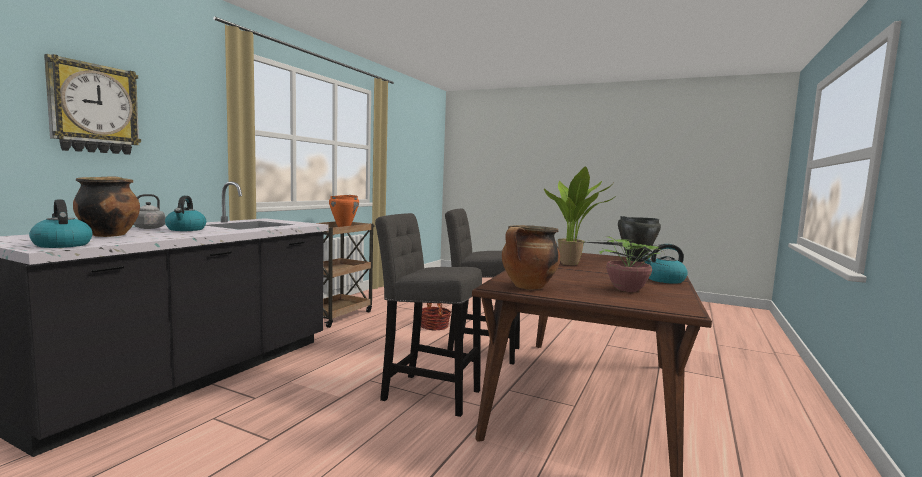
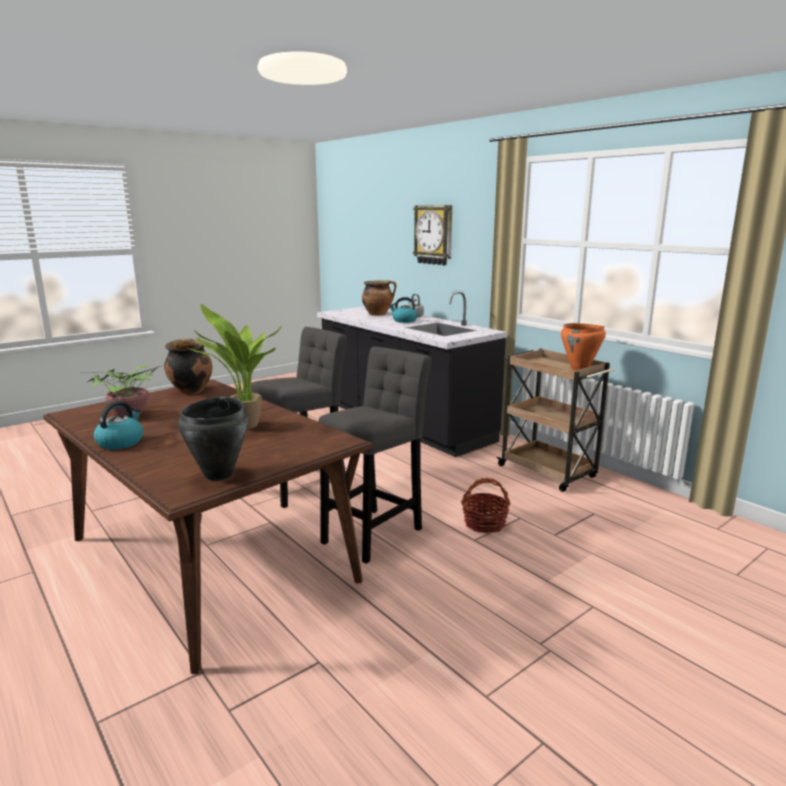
camera: 115 degrees right, 10 degrees up
kettle [29,200,92,248] -> none

